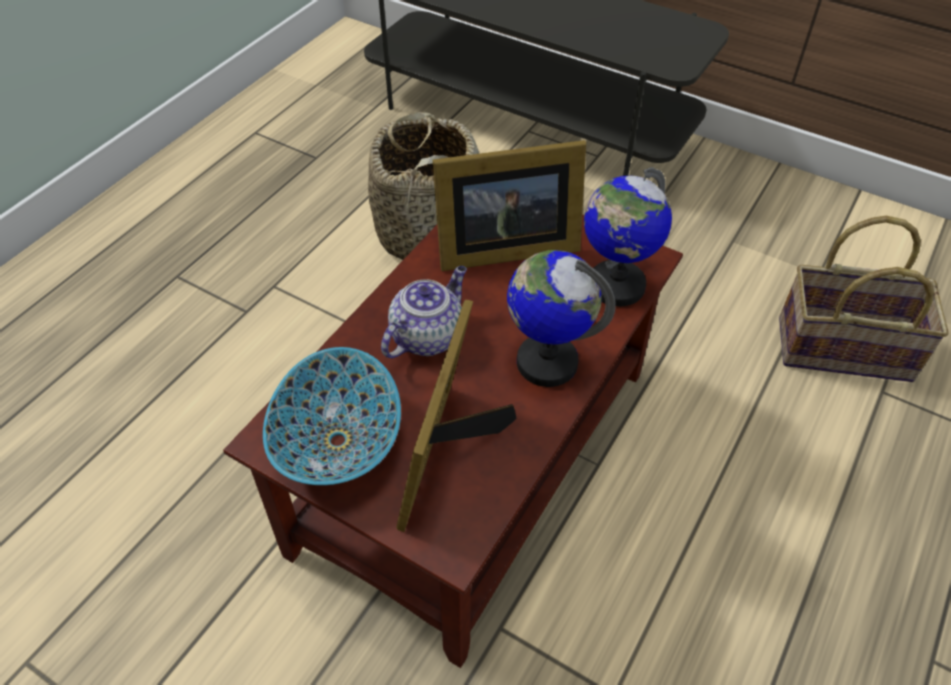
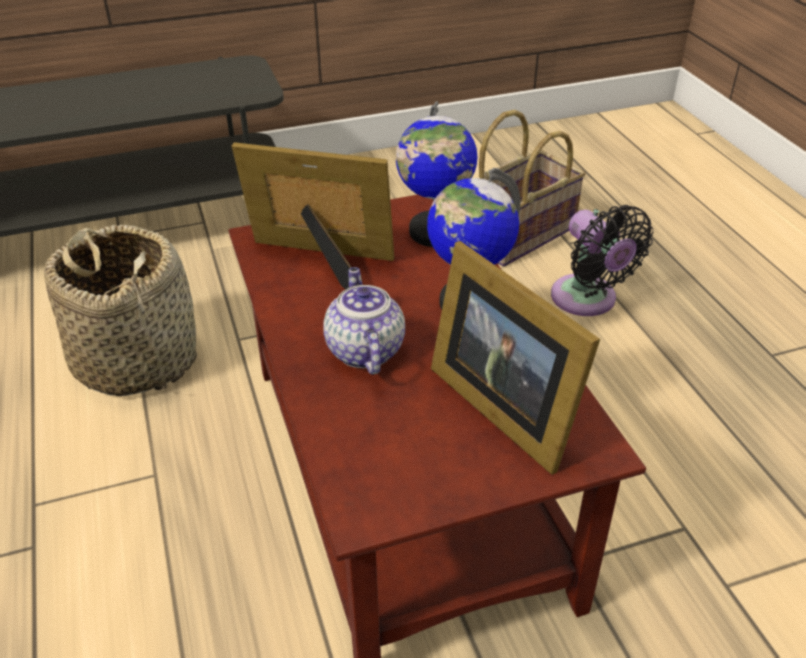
camera: 50 degrees left, 10 degrees down
bowl [263,347,401,485] -> none
picture frame [433,140,586,271] -> picture frame turned 105 degrees counterclockwise [232,142,395,289]
none -> black fan [551,205,654,316]

